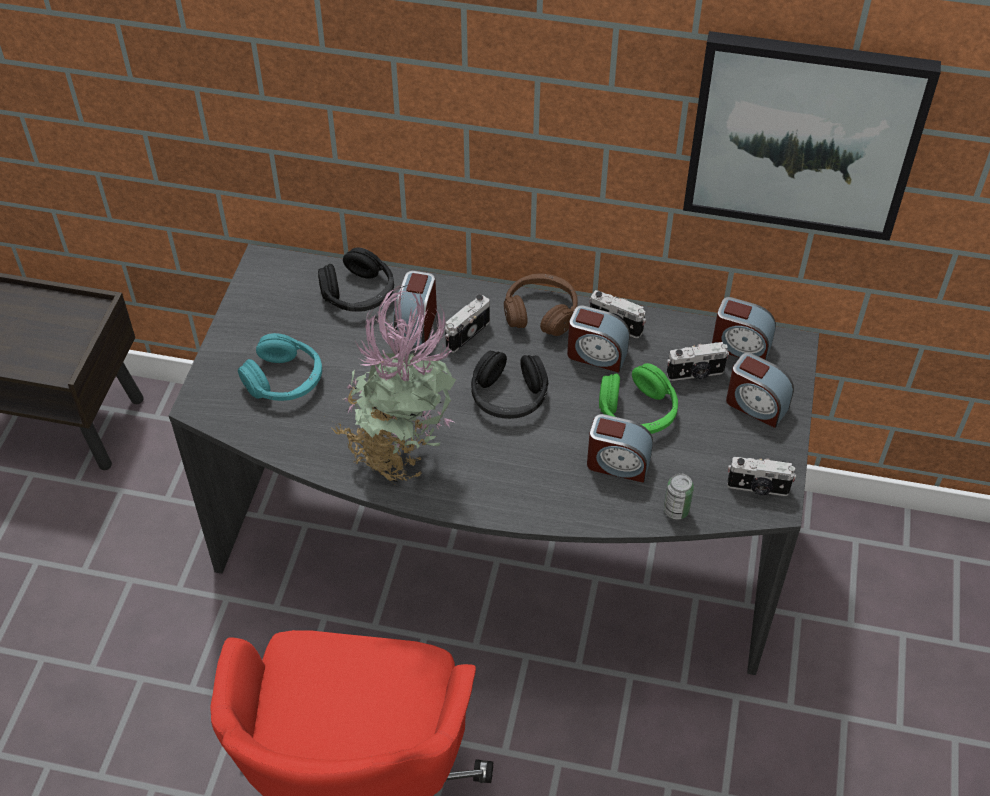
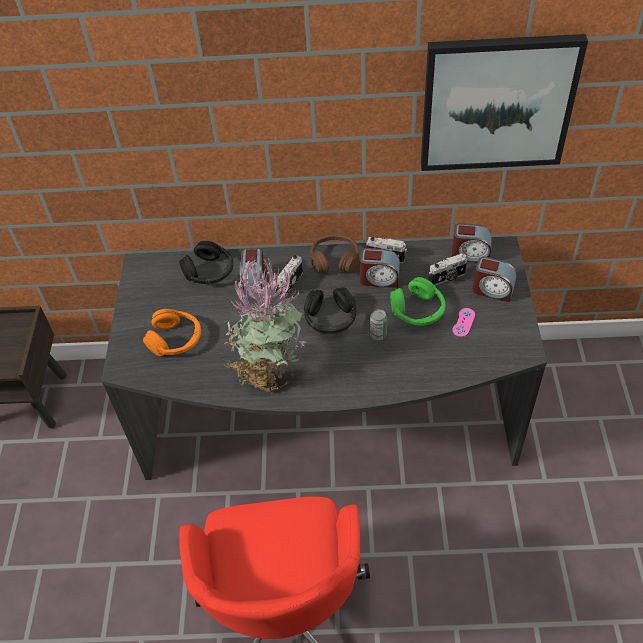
camera: 10 degrees left, 0 degrees up
turquoise headphones [238,333,322,401] -> orange headphones [143,309,201,356]
alarm clock [587,414,653,483] -> none
can [664,474,694,520] -> can moved to [370,309,387,340]
camera [727,457,796,496] -> none
none -> pink game controller [452,308,475,337]

